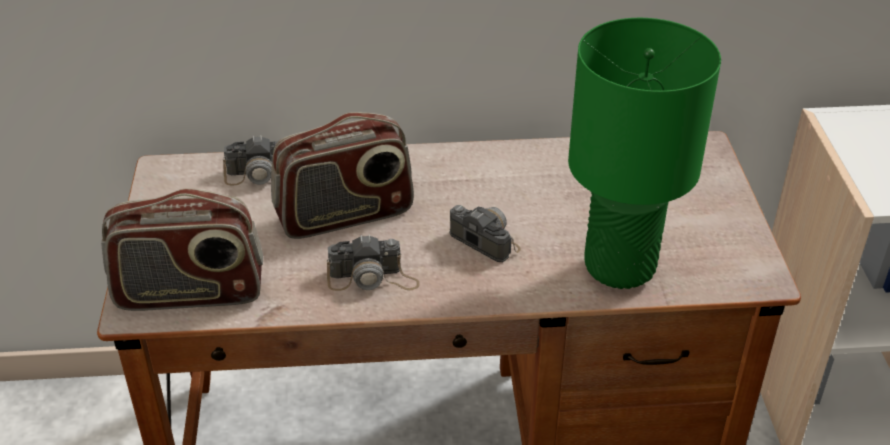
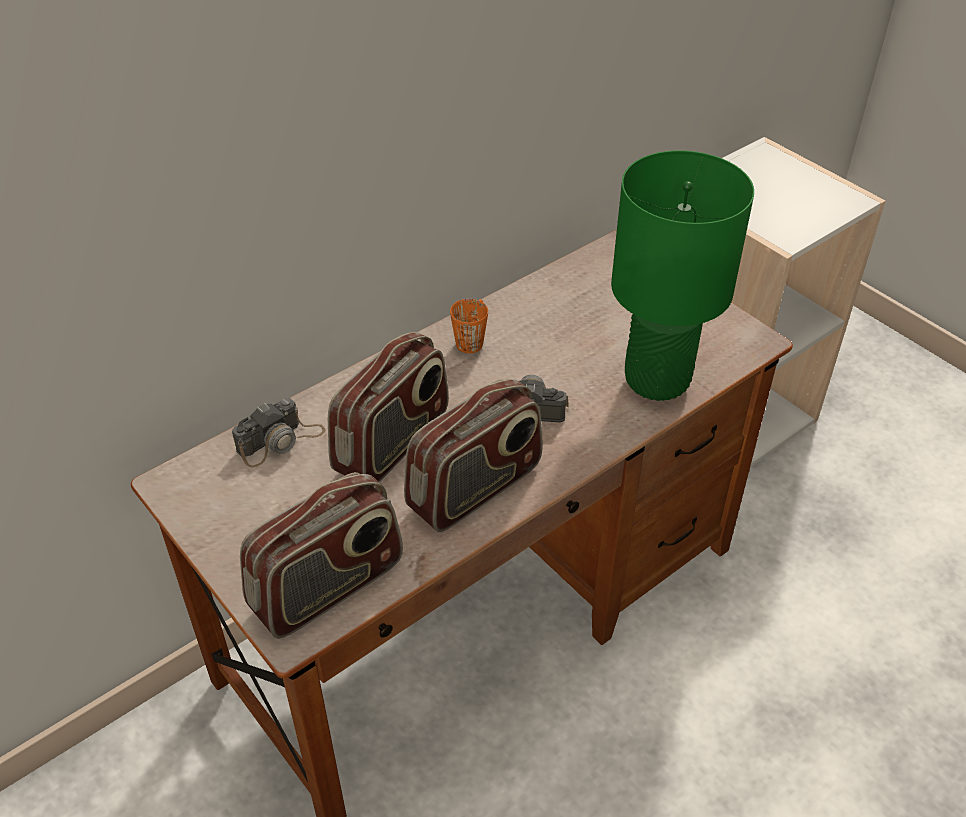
camera: 35 degrees left, 5 degrees up
camera [327,234,420,291] -> radio [404,379,543,532]
none -> orange mug [450,299,488,353]

